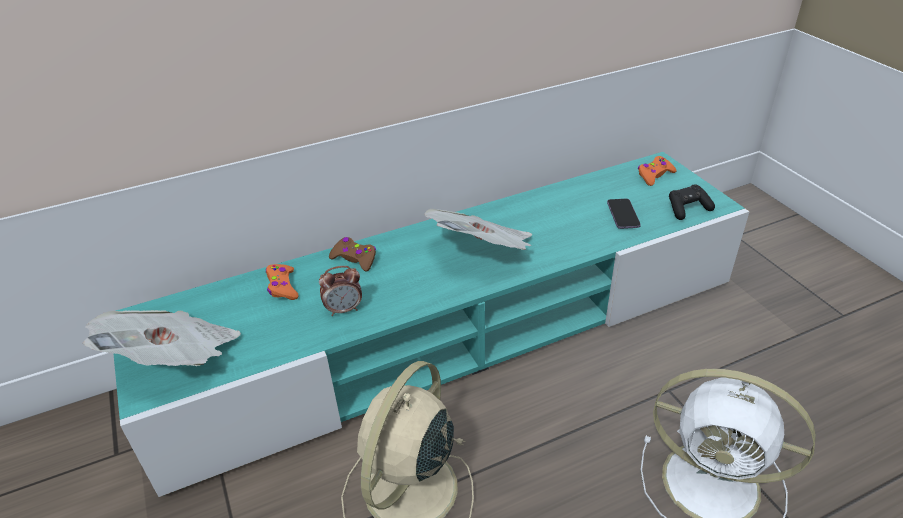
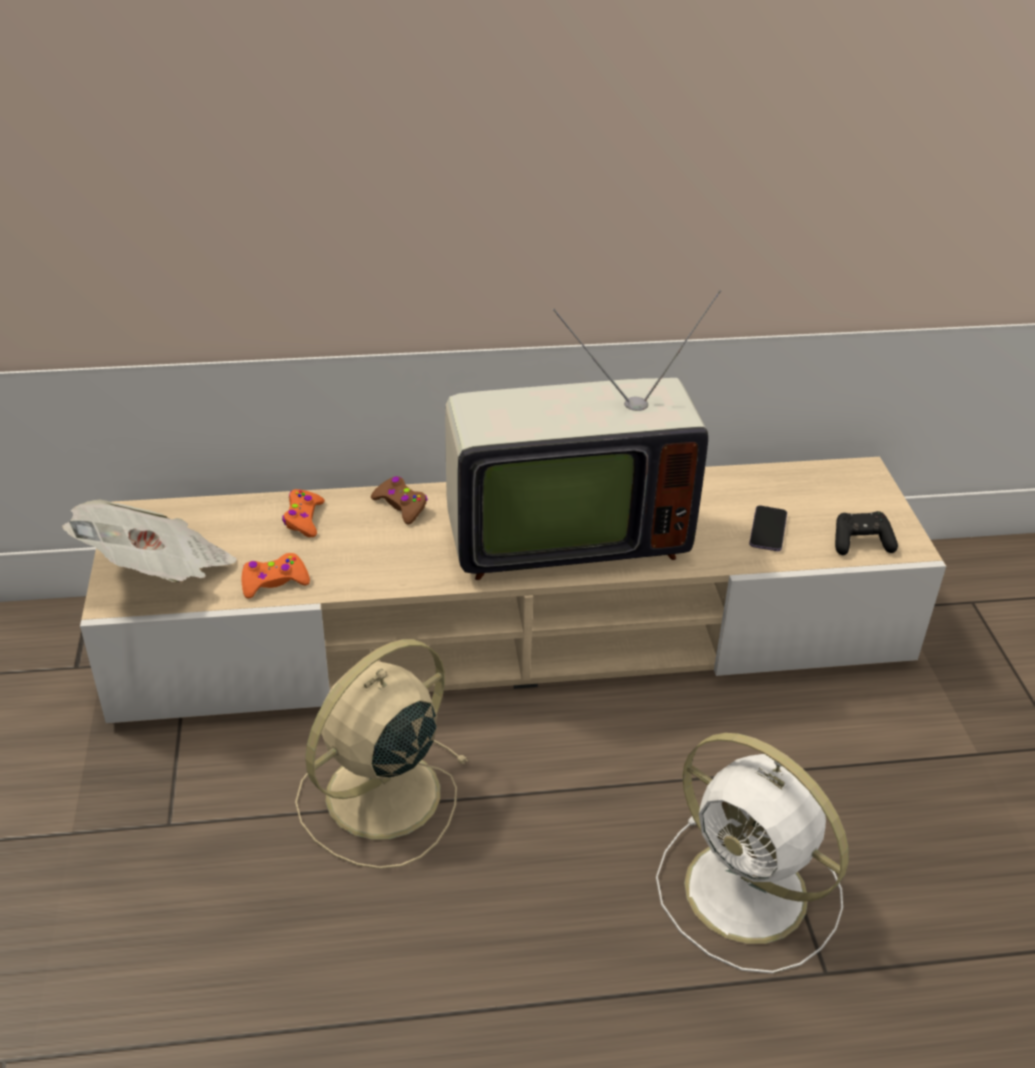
camera: 15 degrees right, 0 degrees up
turquoise tv stand [114,152,750,497] -> beige tv stand [80,457,946,724]
alarm clock [319,266,362,316] -> none
newspaper [424,209,532,250] -> television [445,290,721,580]
orange game controller [638,156,677,186] -> orange game controller moved to [242,553,310,598]

